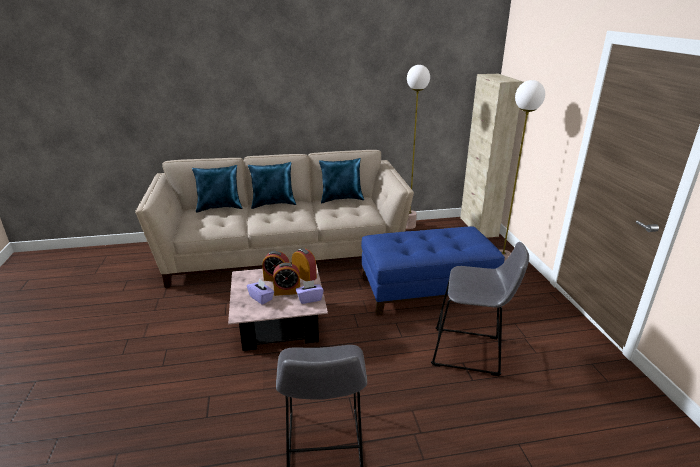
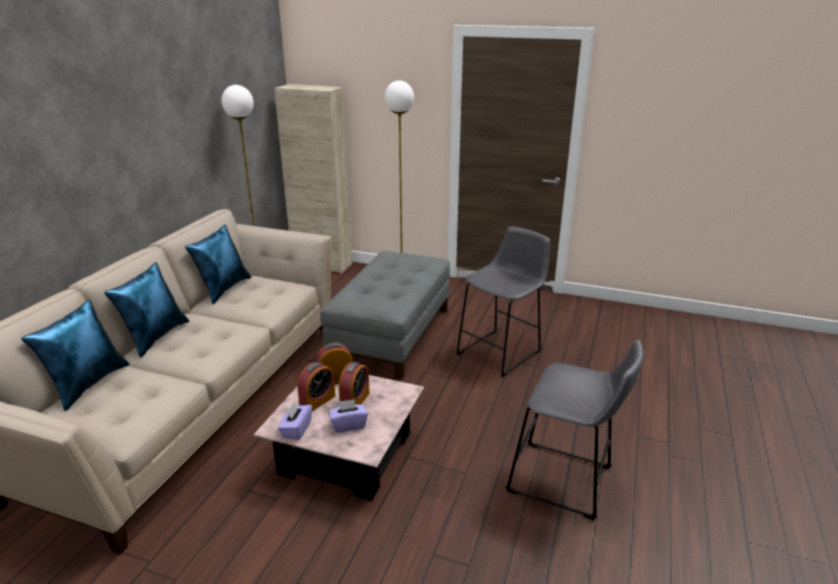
camera: 60 degrees left, 0 degrees up
purple tissue box [296,280,324,304] -> purple tissue box moved to [278,402,312,440]
blue ottoman [361,226,505,316] -> grey ottoman [320,251,450,379]

